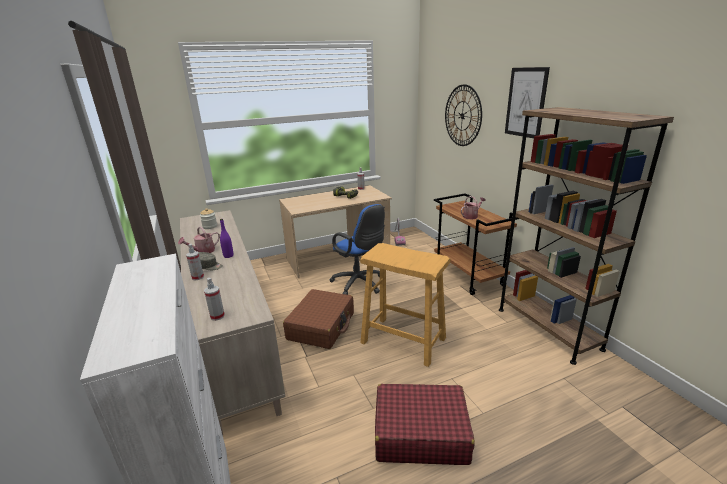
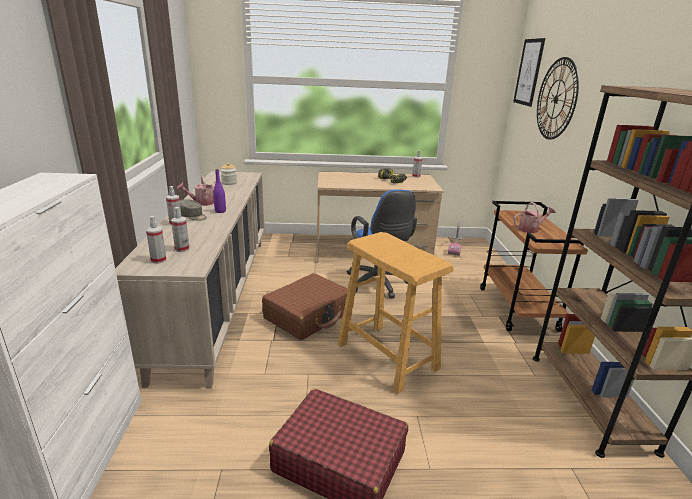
camera: 20 degrees right, 0 degrees up
picture [505,67,550,138] -> picture moved to [513,38,545,107]
none -> spray bottle [171,207,190,252]

